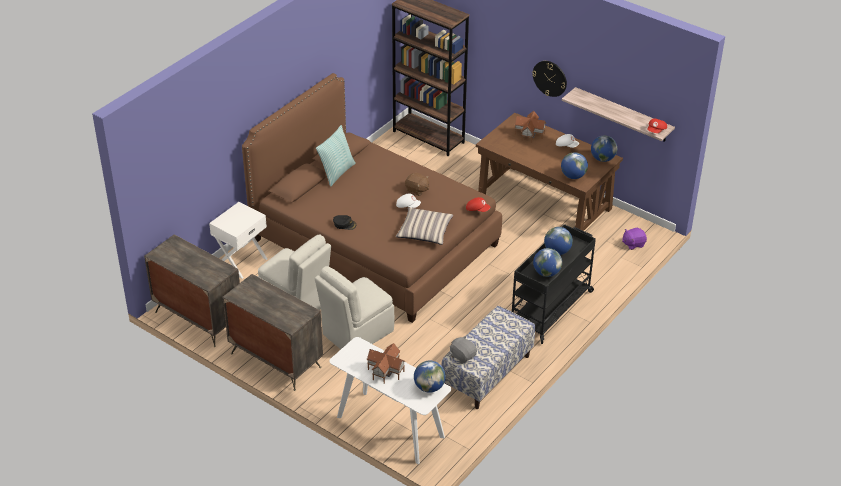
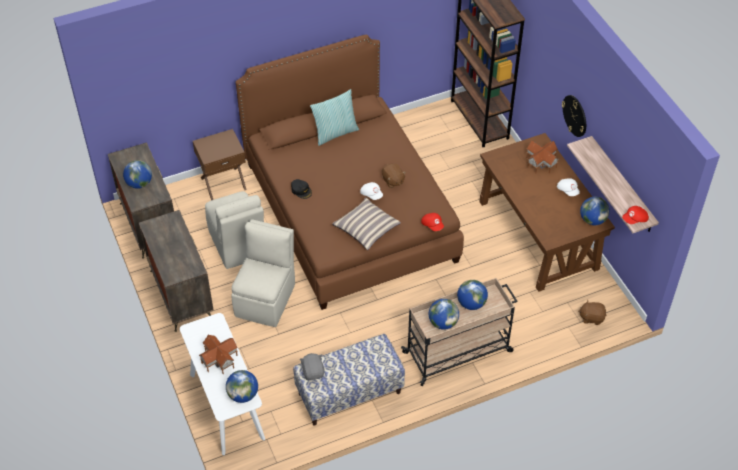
camera: 30 degrees right, 10 degrees up
white nightstand [209,202,267,279] -> brown nightstand [193,129,247,200]
beige chair [315,266,394,349] -> beige chair turned 120 degrees clockwise [231,219,295,327]
black cart [512,224,596,344] -> beige cart [401,278,517,386]
globe [561,152,588,179] -> globe moved to [123,160,152,189]
purple plush toy [622,228,647,250] -> brown plush toy [578,299,606,325]

